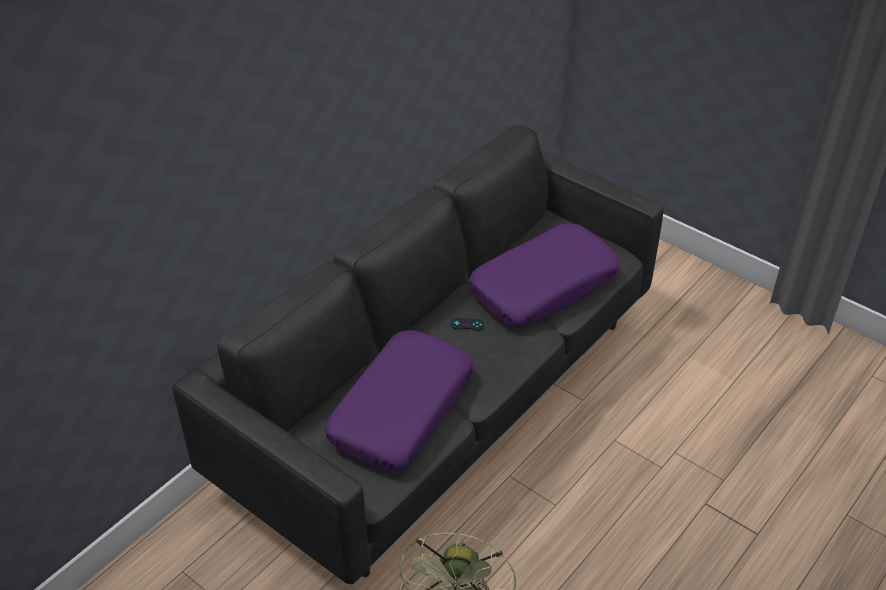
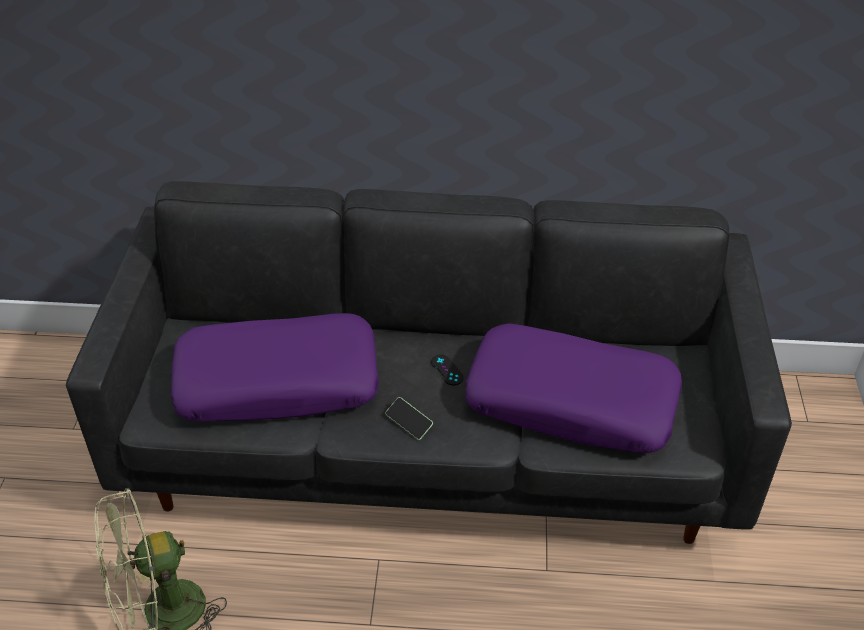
camera: 55 degrees right, 0 degrees up
none -> phone [385,397,433,440]

